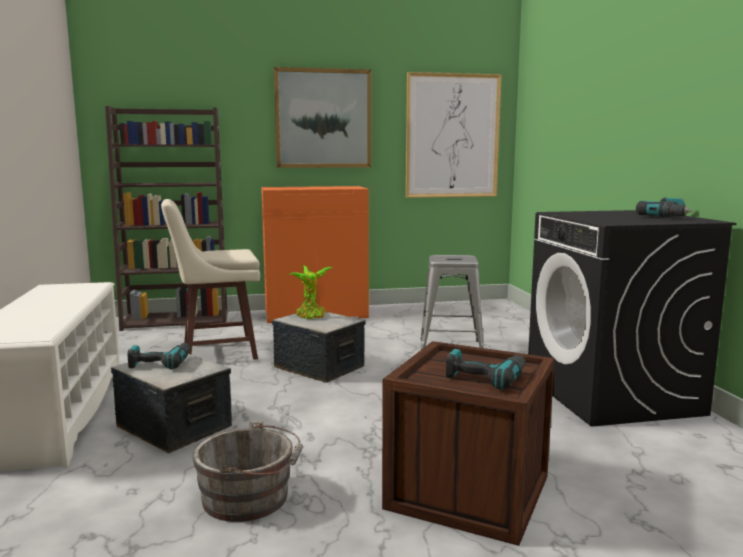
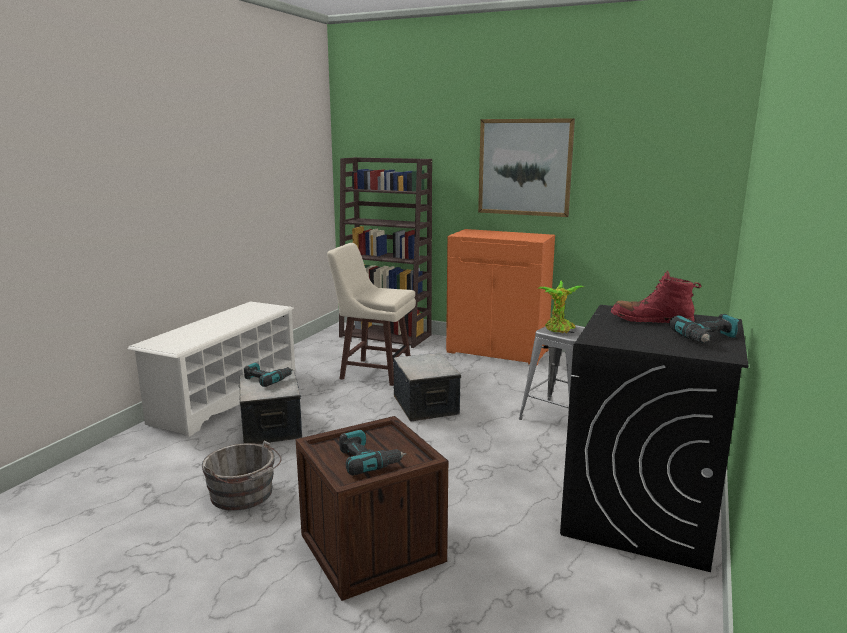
camera: 35 degrees right, 5 degrees up
potted plant [289,265,332,319] -> potted plant moved to [537,280,584,333]
picture [406,72,502,198] -> none
none -> red boot [611,270,701,323]

